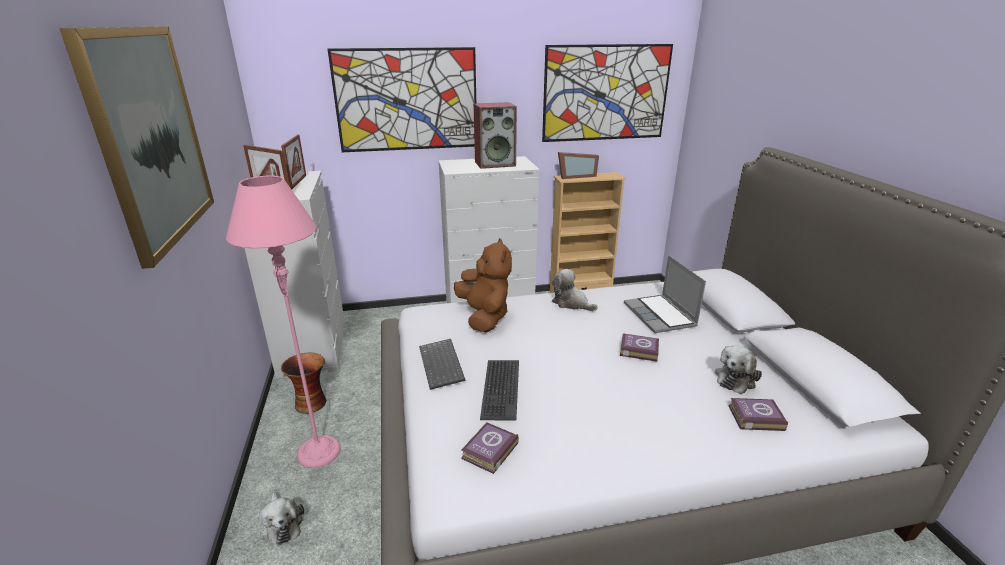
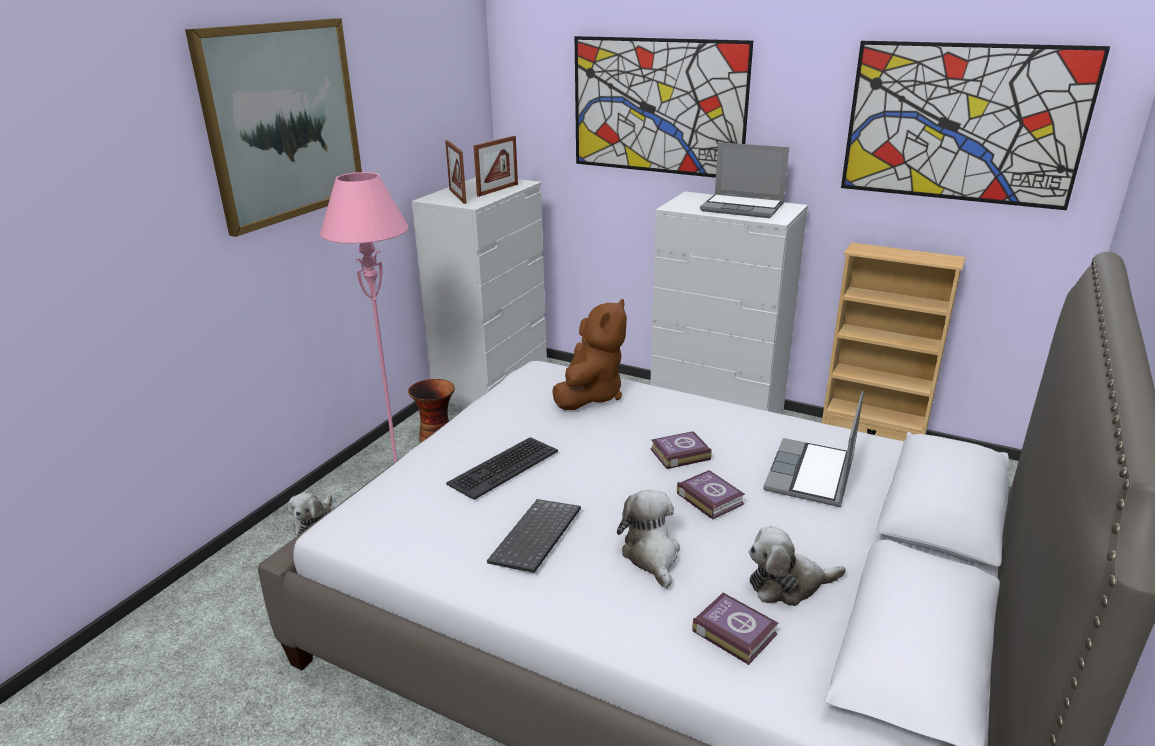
camera: 40 degrees right, 0 degrees up
keyboard [419,339,465,390] -> keyboard moved to [487,499,581,573]
book [461,422,519,474] -> book moved to [651,431,712,469]
speaker [474,102,517,169] -> laptop [700,142,789,218]
plush toy [552,269,598,311] -> plush toy moved to [617,490,680,589]
picture frame [558,152,599,179] -> none

